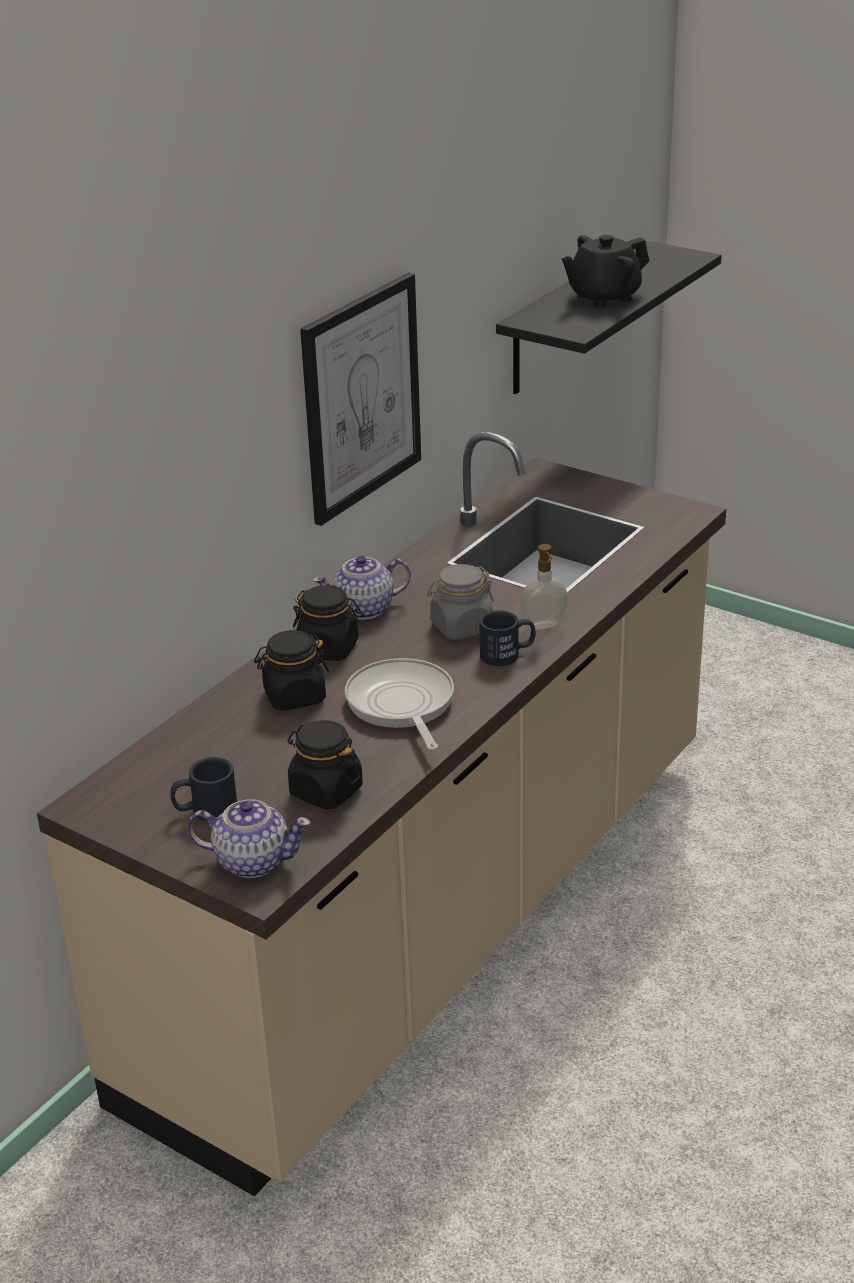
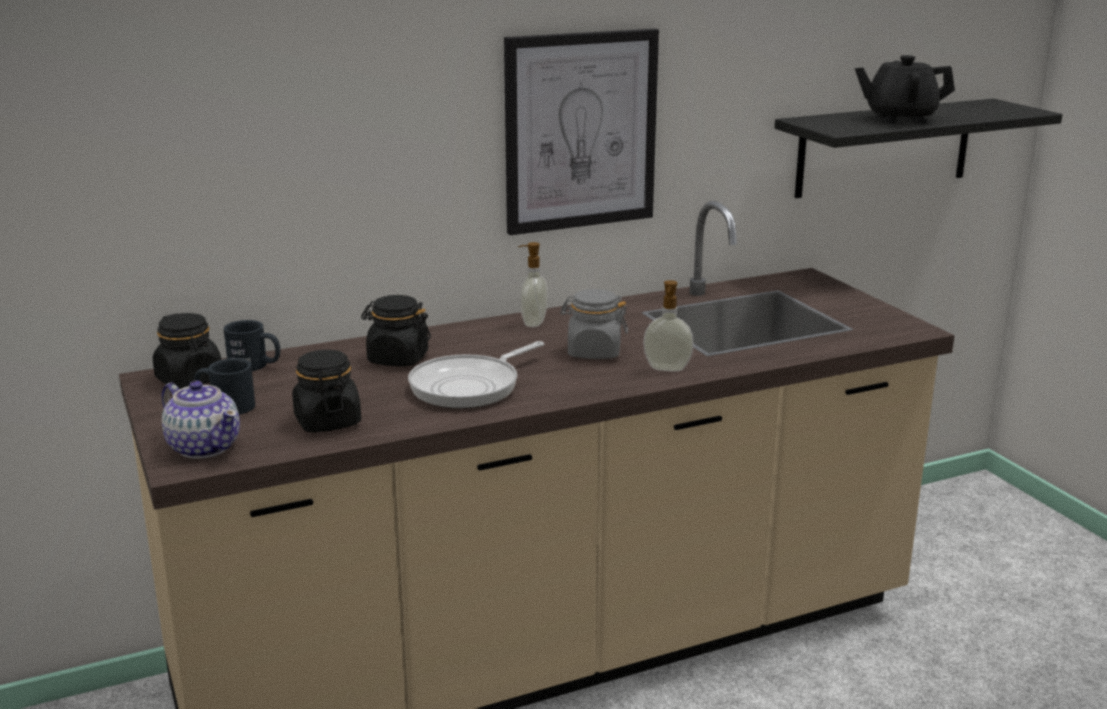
camera: 30 degrees right, 10 degrees down
black jar [293,585,361,661] -> black jar moved to [153,313,221,389]
teapot [312,556,411,620] -> soap dispenser [518,242,548,327]
frying pan [345,658,454,751] -> frying pan turned 150 degrees counterclockwise [408,341,544,408]
black mug [479,610,536,666] -> black mug moved to [224,320,280,371]

